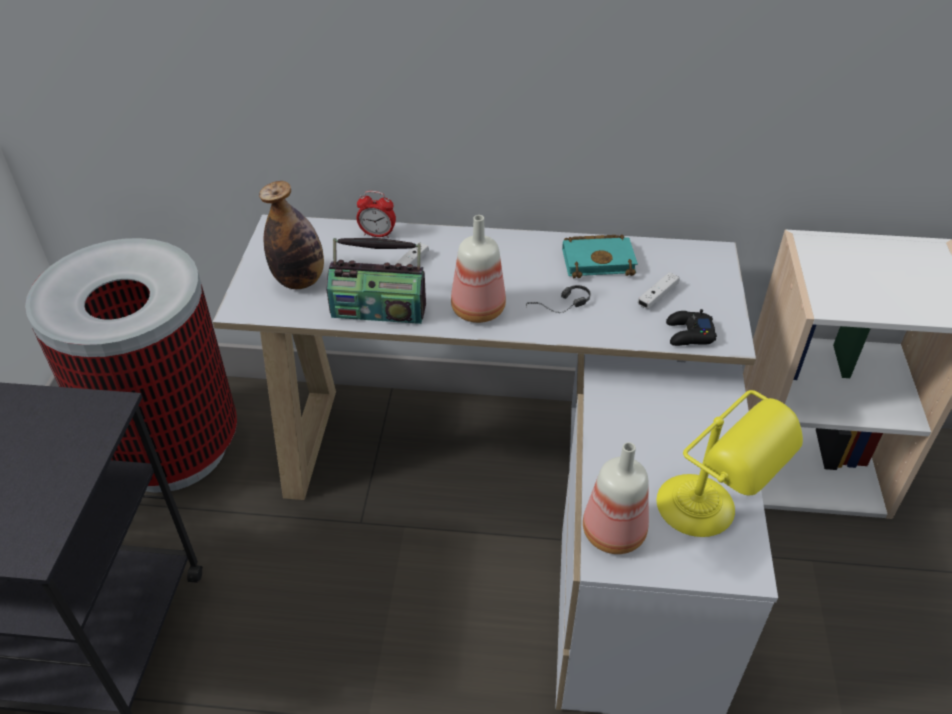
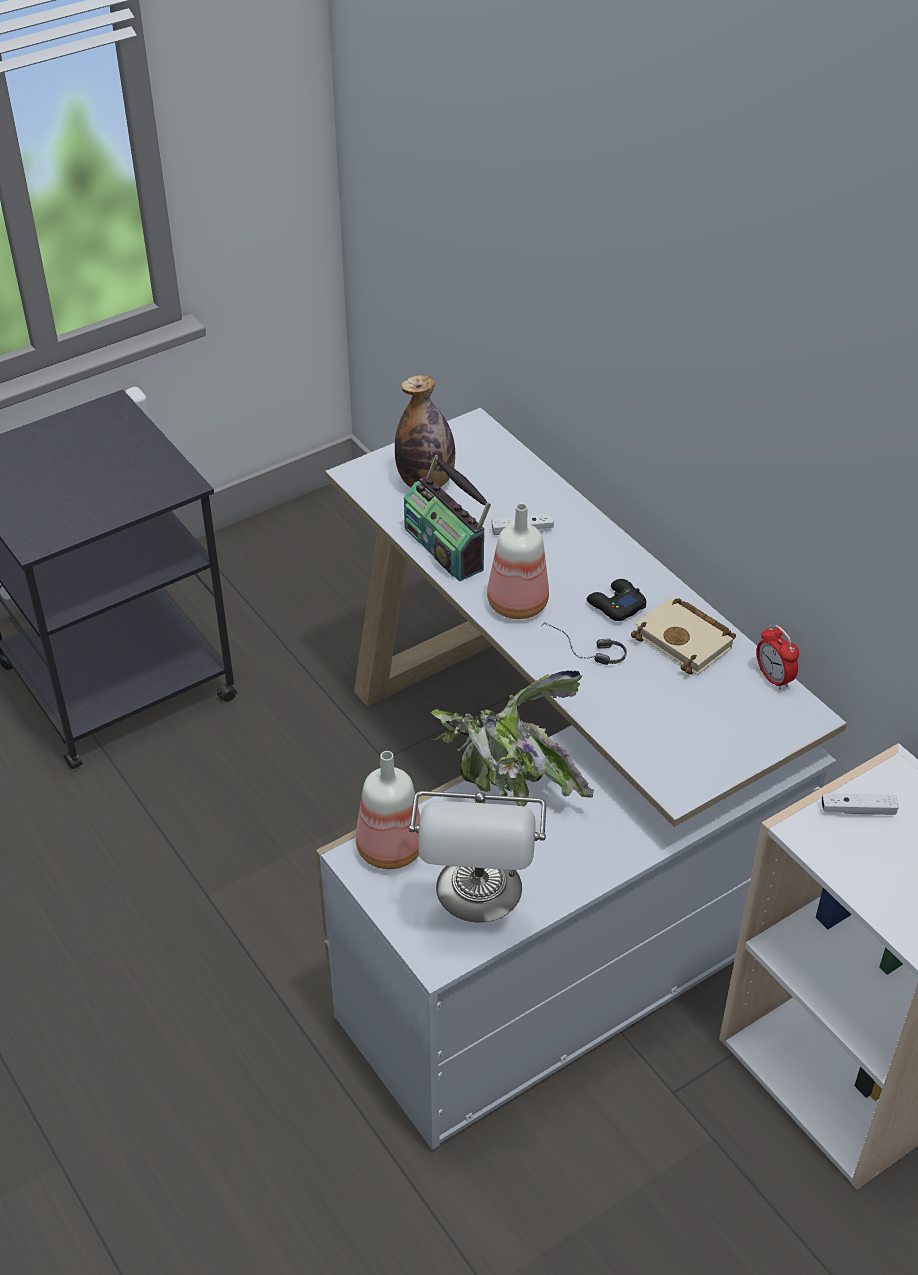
camera: 50 degrees right, 0 degrees up
trash can [25,238,237,493] -> none
alarm clock [357,191,396,238] -> alarm clock moved to [756,625,799,690]
turquoise book [562,235,638,278] -> beige book [631,598,736,675]
white game controller [637,272,680,309] -> white game controller moved to [821,793,899,815]
yellow table lamp [657,390,803,537] -> white table lamp [409,791,546,922]
black game controller [666,309,717,346] -> black game controller moved to [587,579,646,621]
none -> potted plant [430,670,594,807]

